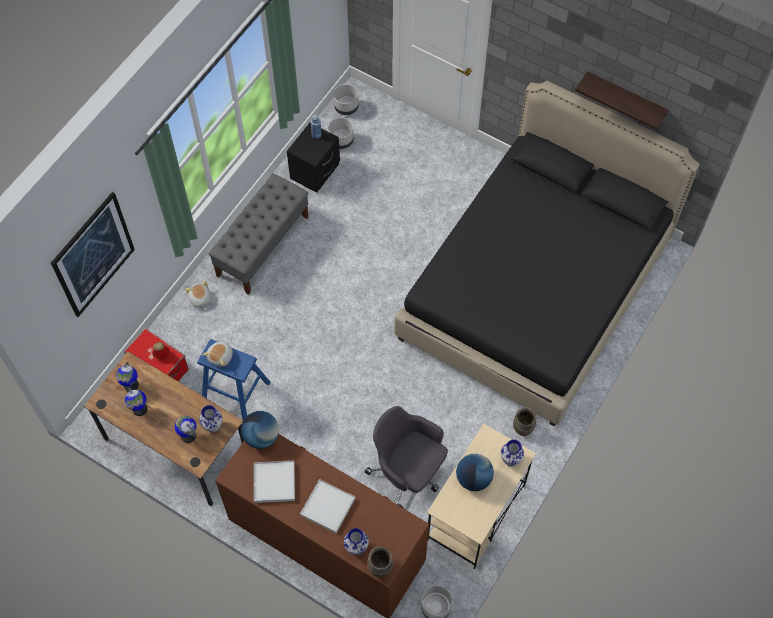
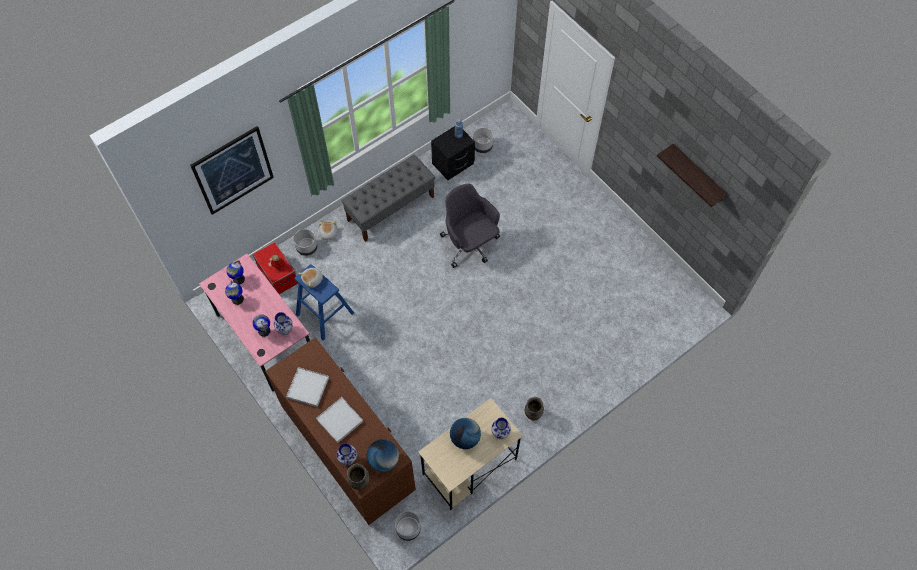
camera: 20 degrees right, 0 degrees up
brown desk [84,352,244,506] -> pink desk [199,254,310,391]
globe [241,411,279,449] -> globe moved to [366,439,399,472]
grey planter [333,84,359,115] -> grey planter moved to [294,229,318,256]
grey office chair [364,406,448,508] -> grey office chair moved to [440,184,500,268]
black bed [394,81,700,426] -> none

